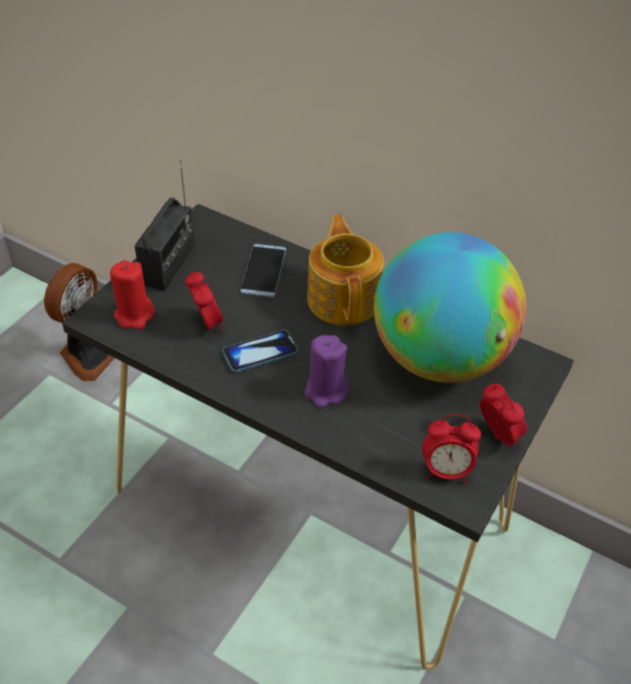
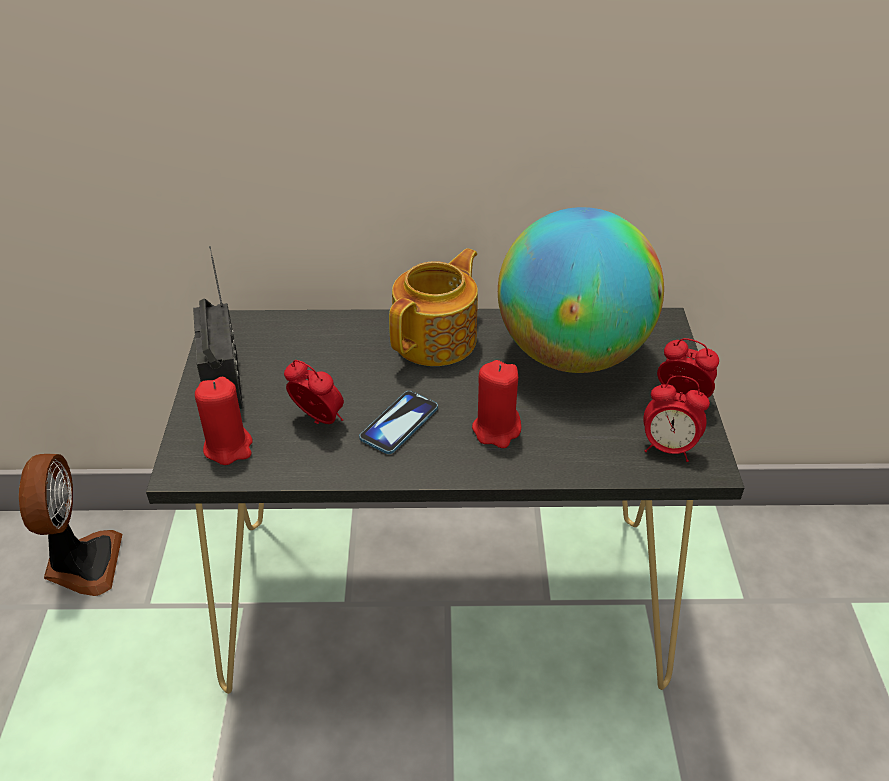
camera: 30 degrees left, 5 degrees down
phone [240,244,286,297] -> none
purple candle [305,335,349,408] -> red candle [472,360,521,448]
teapot [307,215,384,326] -> teapot turned 75 degrees clockwise [389,248,478,366]
alarm clock [422,414,481,483] -> alarm clock turned 45 degrees clockwise [643,375,710,462]

